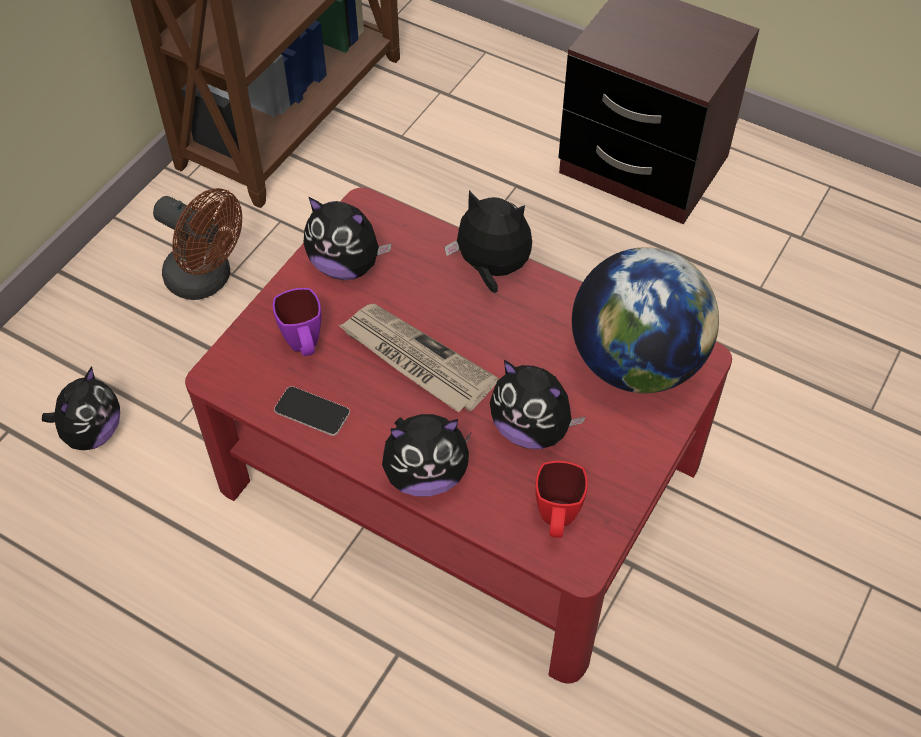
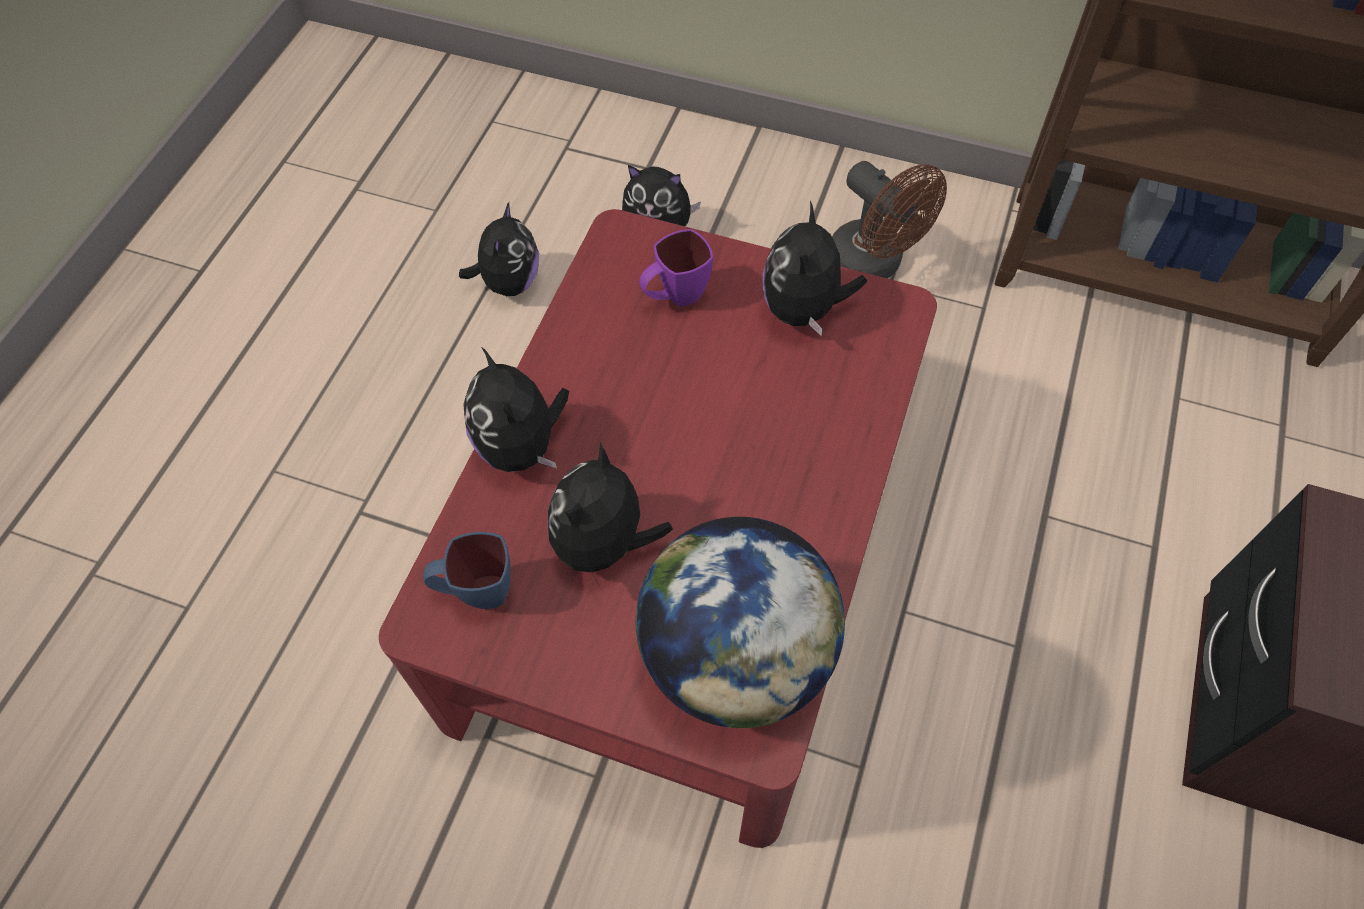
camera: 80 degrees right, 5 degrees up
brown fan [153,188,242,300] -> brown fan turned 60 degrees counterclockwise [832,161,947,278]
phone [274,386,350,436] -> none
newspaper [338,304,499,412] -> none
plush toy [445,190,532,293] -> plush toy moved to [459,202,539,296]
red mug [535,461,588,538] -> blue mug [423,532,511,609]

